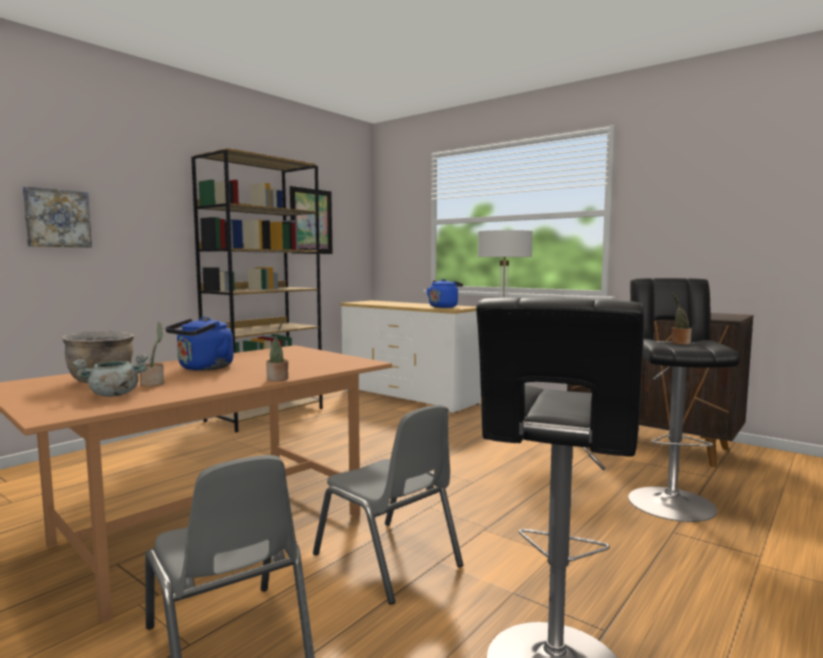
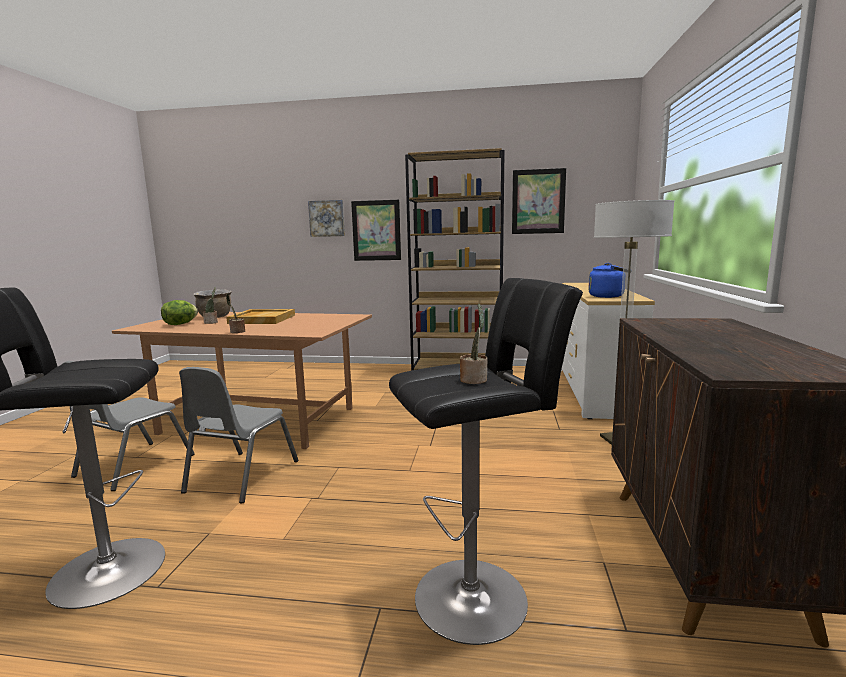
camera: 60 degrees right, 5 degrees up
grey cooking pot [72,354,148,397] -> lettuce [161,300,198,325]
blue kettle [165,317,234,371] -> beige tray [226,309,295,324]
none -> picture [351,200,401,261]

